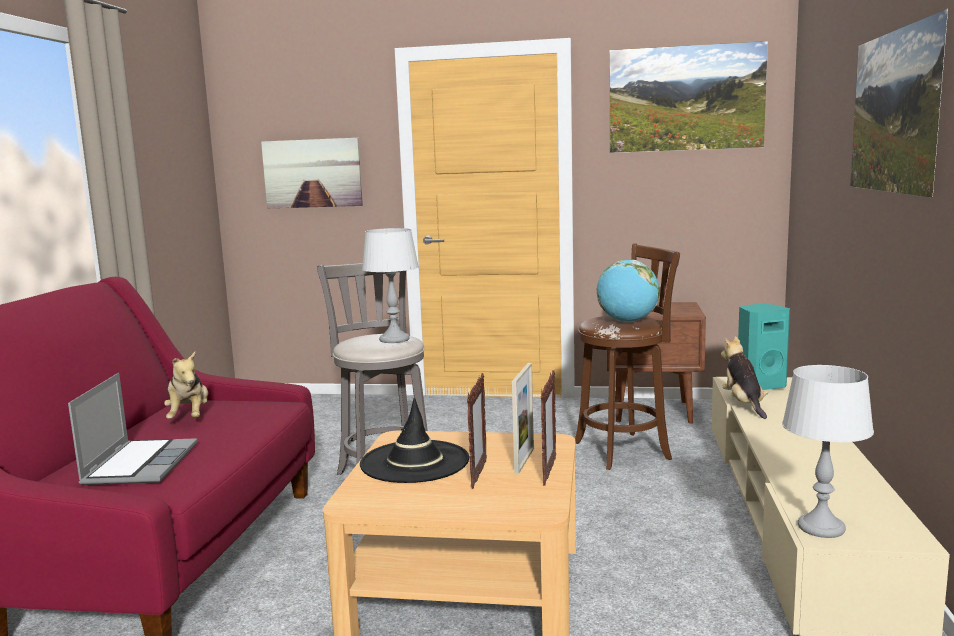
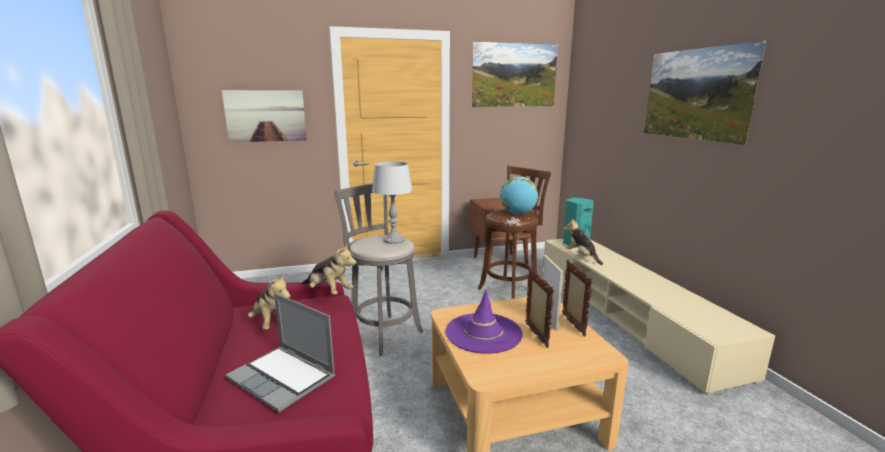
camera: 25 degrees left, 5 degrees up
laptop [68,373,198,485] -> laptop turned 150 degrees clockwise [225,293,335,413]
black hat [360,398,469,483] -> purple hat [446,289,523,354]
grey table lamp [782,365,874,538] -> none
none -> plush toy [302,243,356,295]

